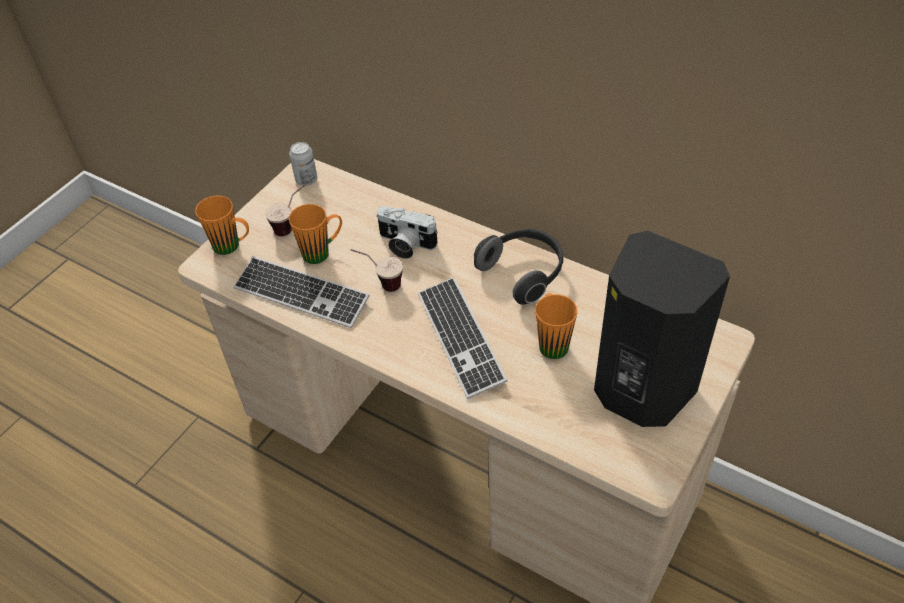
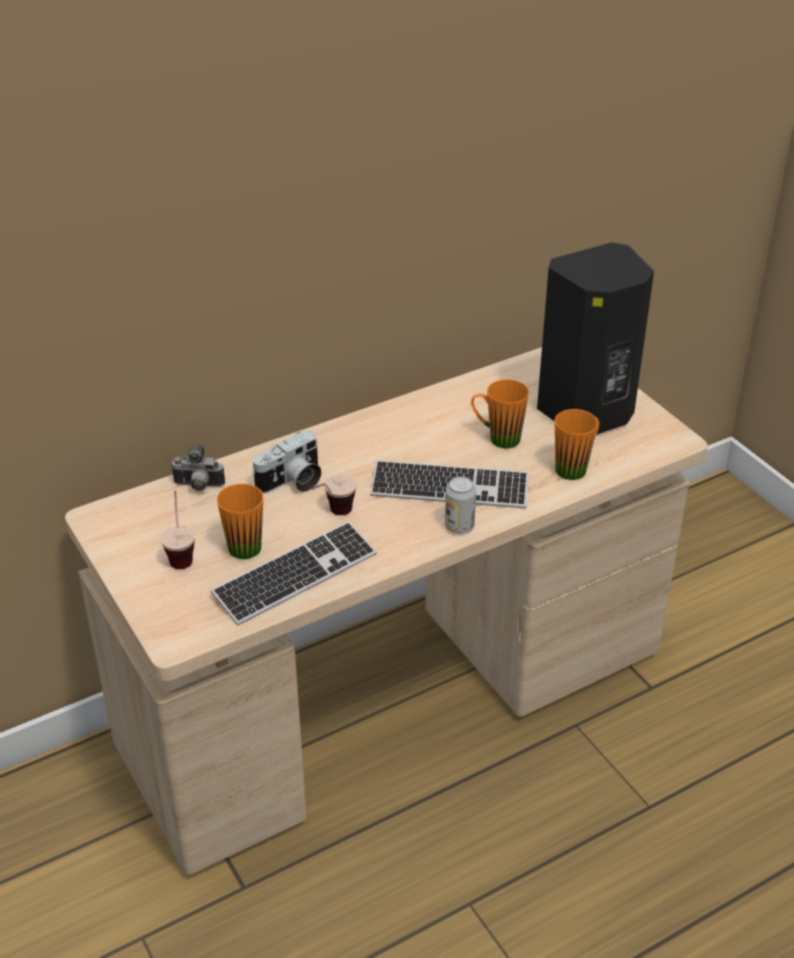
camera: 65 degrees left, 10 degrees down
orange mug [195,196,249,255] -> orange mug moved to [555,409,600,480]
can [289,142,317,186] -> can moved to [445,476,476,534]
headphones [474,228,563,305] -> none
none -> camera [171,444,225,491]

